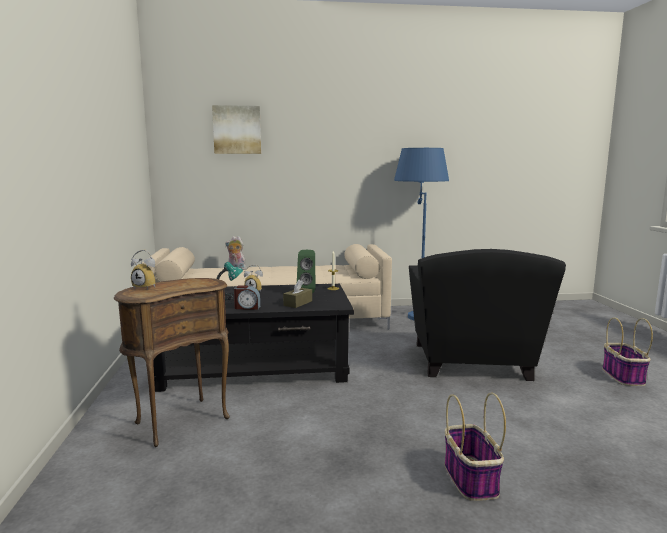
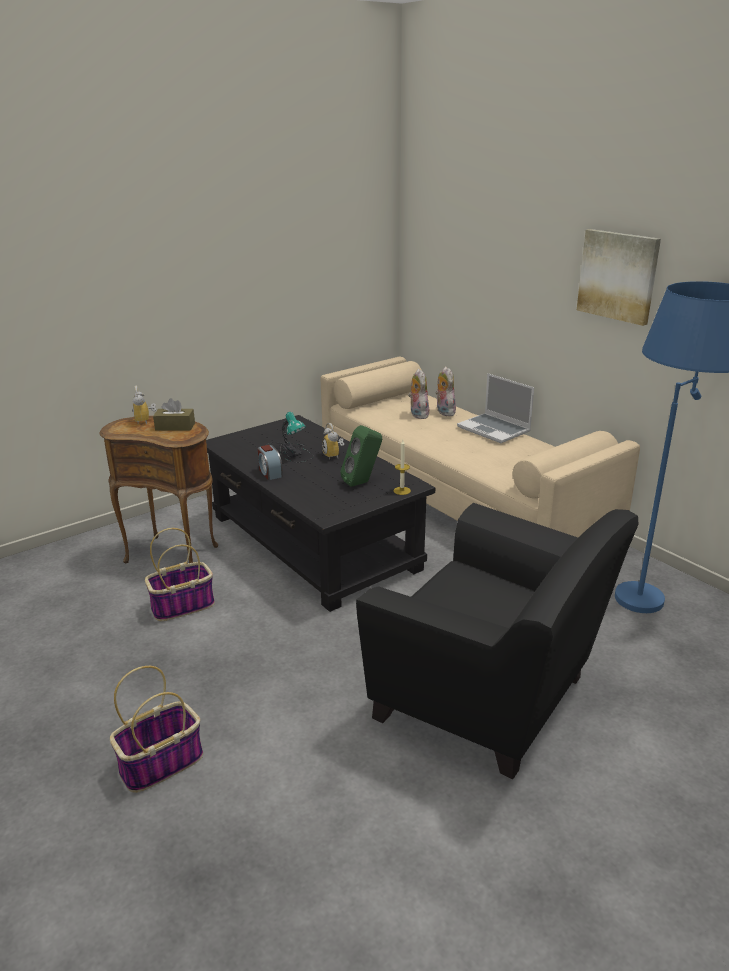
camera: 60 degrees right, 15 degrees up
picture [212,105,261,154] -> picture moved to [577,229,661,326]
brown tissue box [283,280,312,308] -> brown tissue box moved to [153,398,195,431]
black armchair [409,249,566,381] -> black armchair turned 120 degrees counterclockwise [356,503,639,779]
basket [602,317,653,386] -> basket moved to [145,528,215,621]
none -> plush toy [408,369,429,419]
none -> laptop [457,373,534,443]

